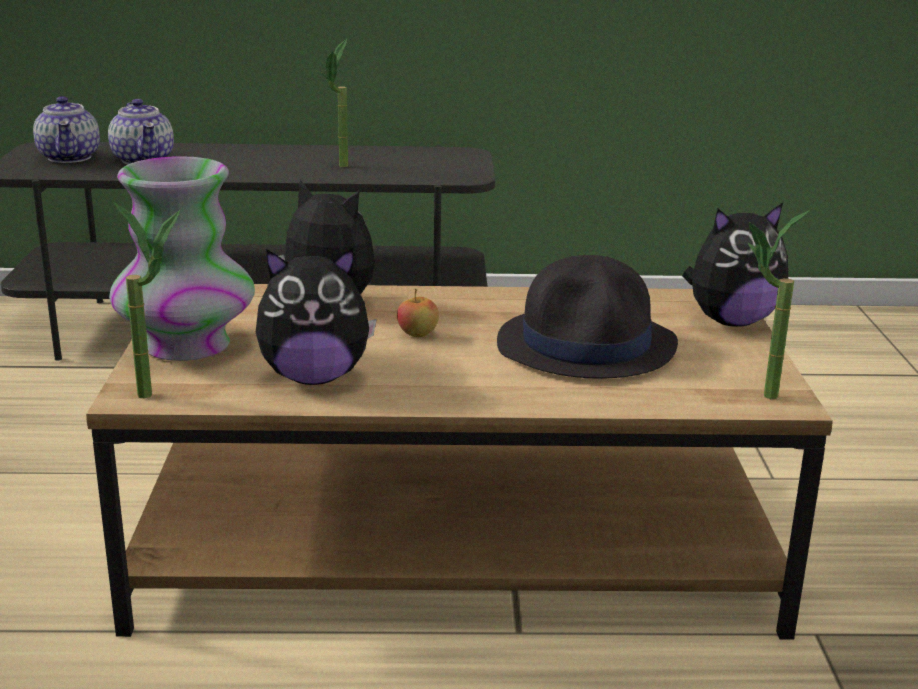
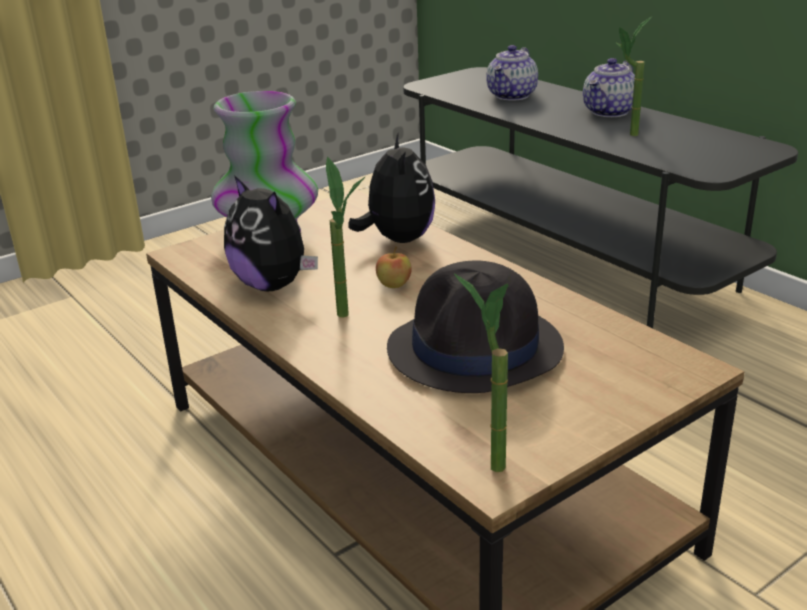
camera: 55 degrees right, 5 degrees up
teapot [33,96,100,163] -> teapot moved to [583,58,635,117]
potted plant [114,202,180,399] -> potted plant moved to [326,157,366,318]
plush toy [683,203,788,327] -> none

